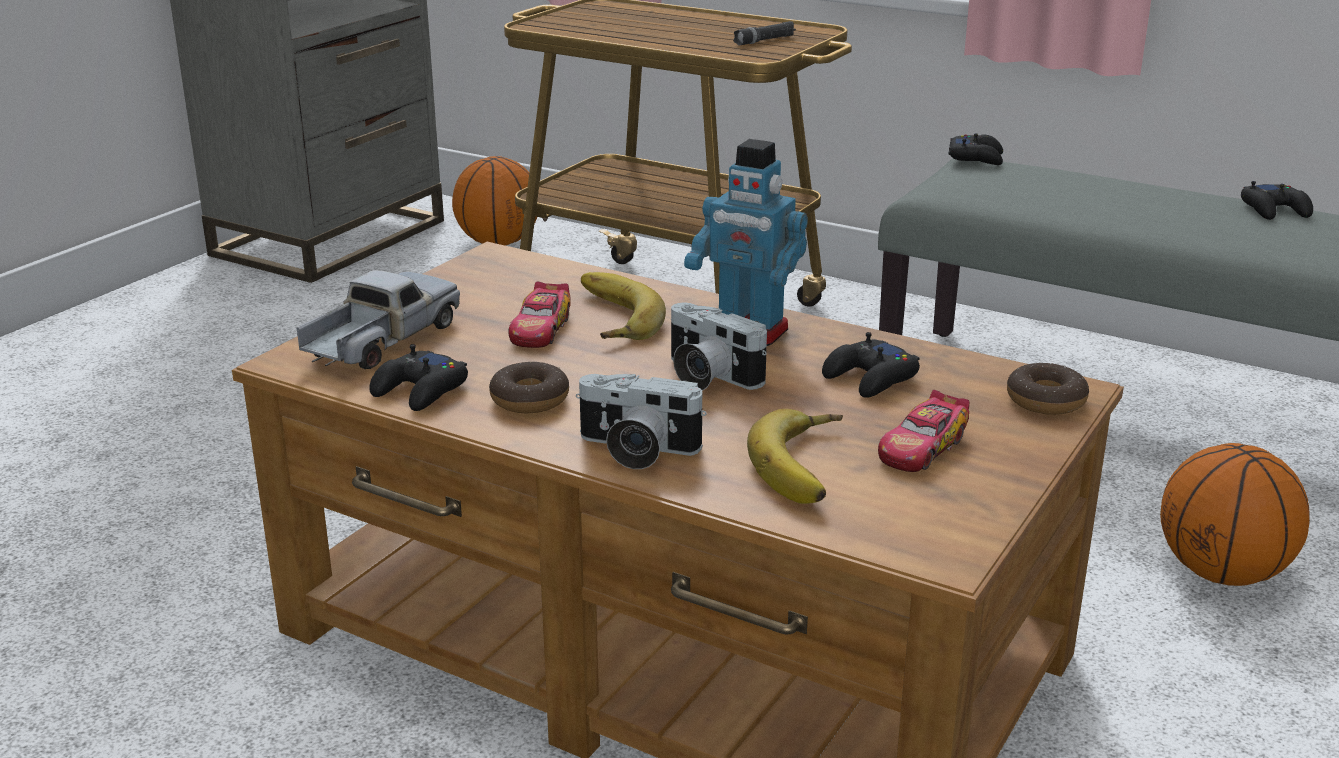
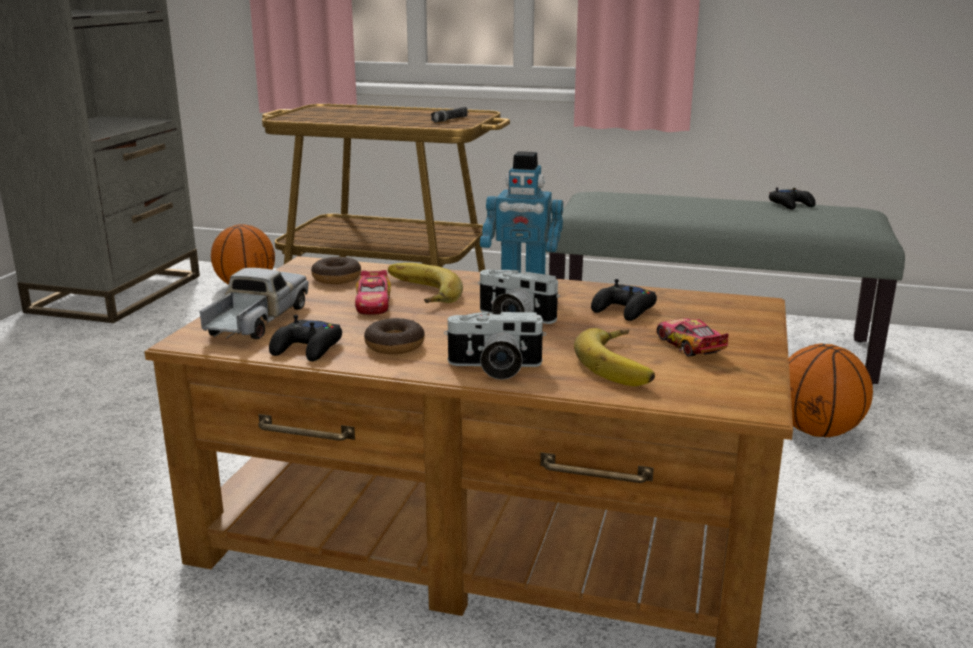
camera: 15 degrees left, 5 degrees down
toy car [878,390,969,472] -> toy car turned 135 degrees clockwise [657,318,729,357]
black game controller [948,133,1003,165] -> none
donut [1007,362,1089,415] -> donut moved to [311,256,361,284]

